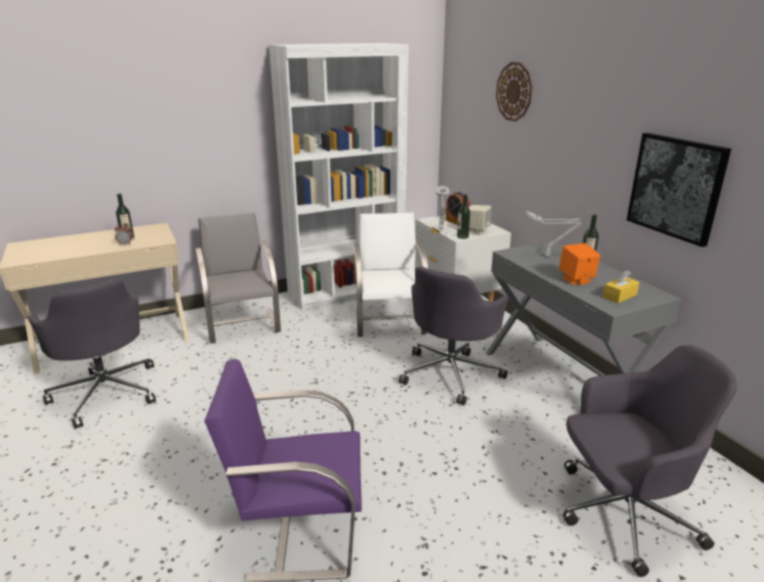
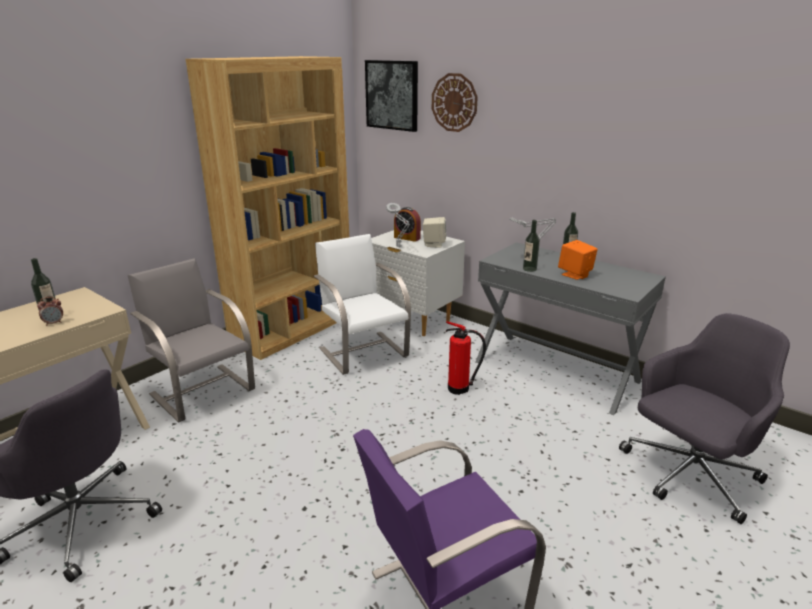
camera: 25 degrees left, 0 degrees up
white bookcase [269,43,408,310] -> brown bookcase [185,56,349,360]
grey office chair [399,266,509,405] -> fire extinguisher [446,321,486,395]
bottle [457,194,470,239] -> bottle moved to [523,220,540,272]
yellow tissue box [603,270,640,303] -> none
picture [627,133,731,247] -> picture moved to [365,60,418,132]

